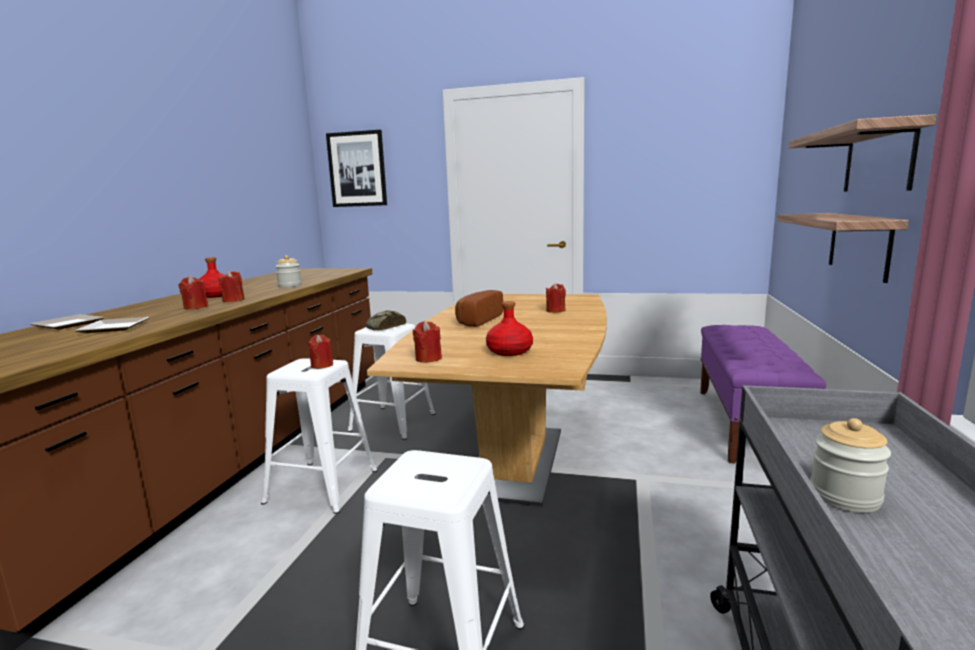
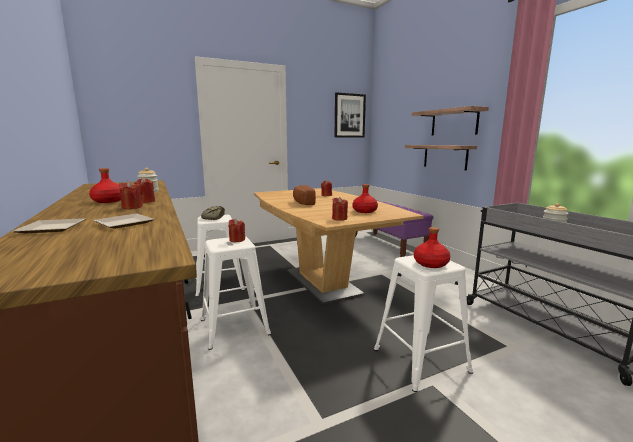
camera: 40 degrees left, 0 degrees up
picture [326,130,387,207] -> picture moved to [335,92,366,138]
none -> red bottle [414,227,450,268]

